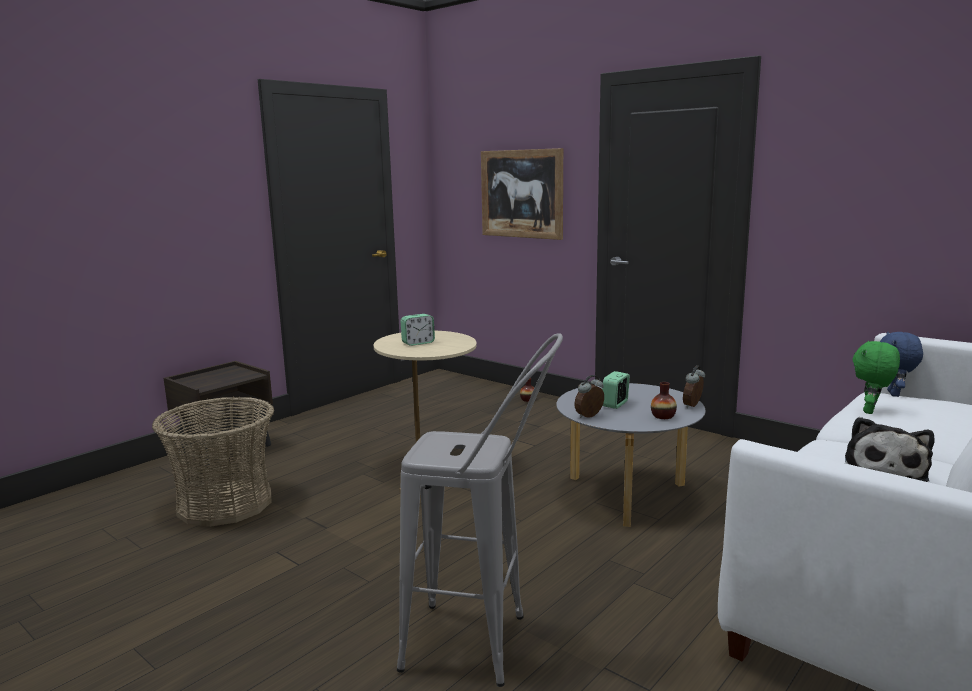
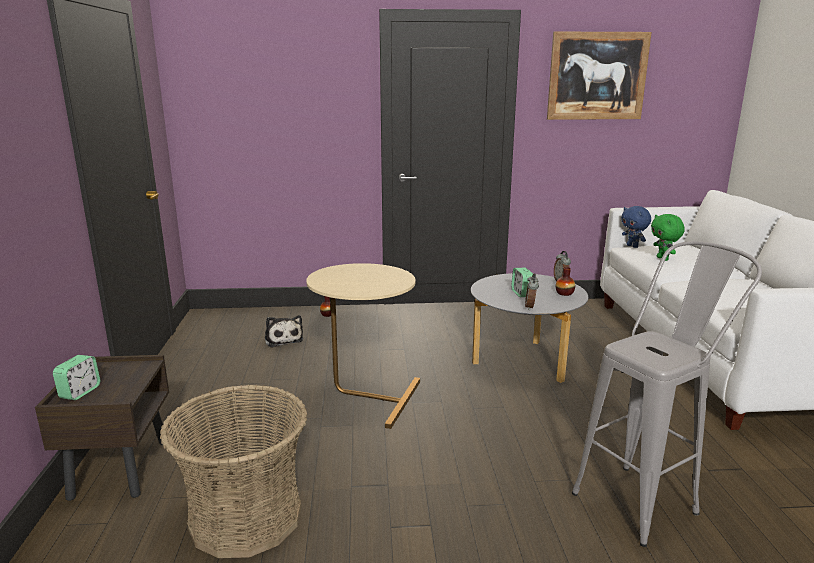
camera: 45 degrees left, 5 degrees up
alarm clock [401,314,435,346] -> alarm clock moved to [53,355,100,400]
picture [481,148,563,240] -> picture moved to [547,32,652,120]
plush toy [845,417,935,482] -> plush toy moved to [265,315,303,348]

